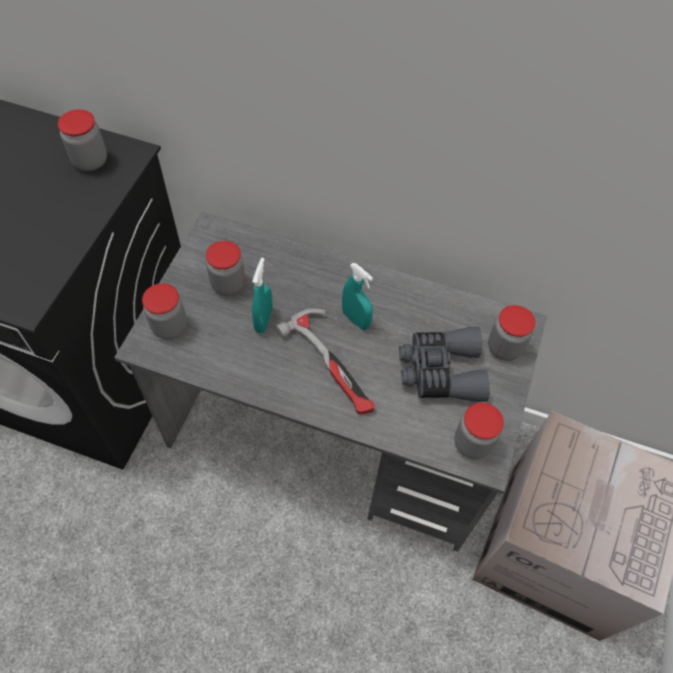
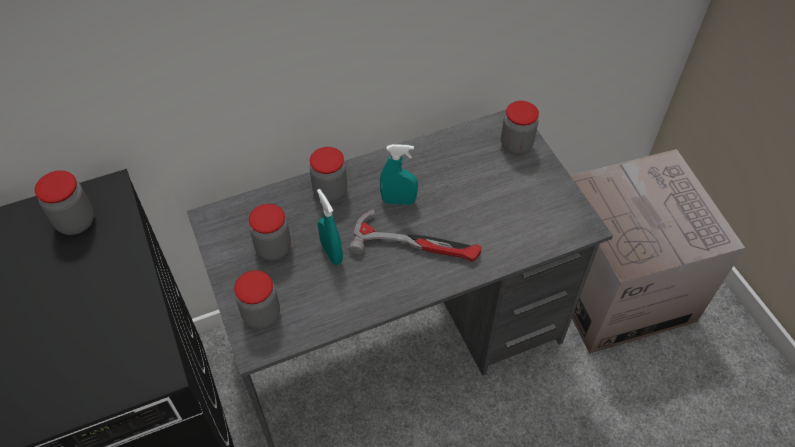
camera: 40 degrees left, 5 degrees down
grey binoculars [399,327,490,402] -> none
jar [454,403,504,459] -> jar moved to [310,147,347,202]

